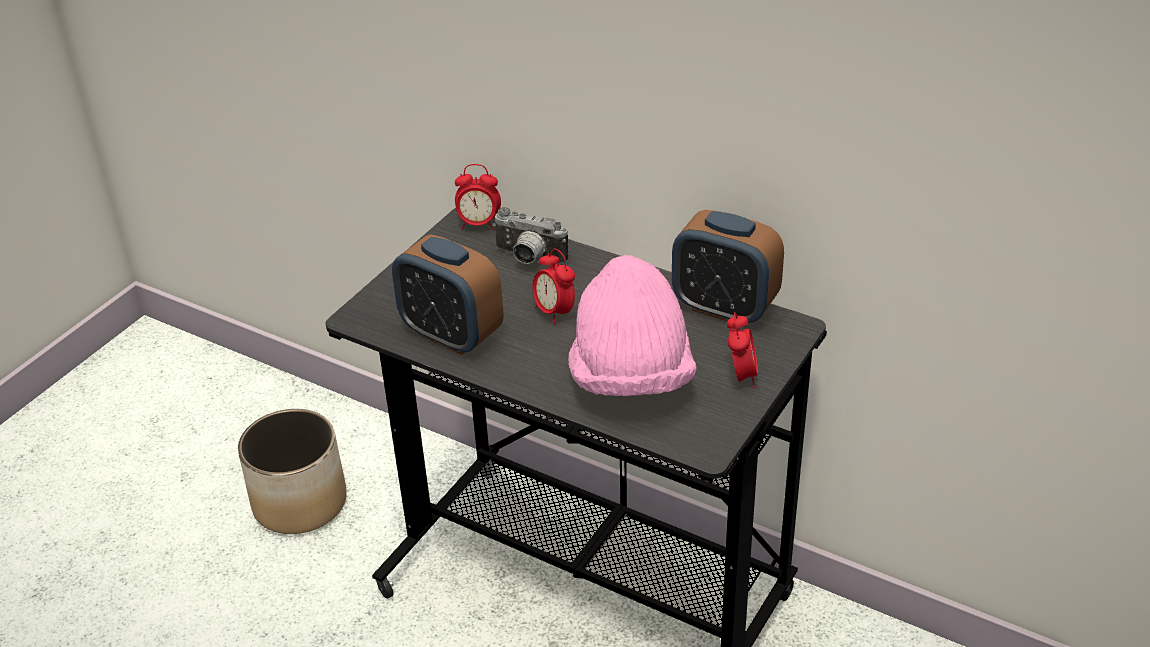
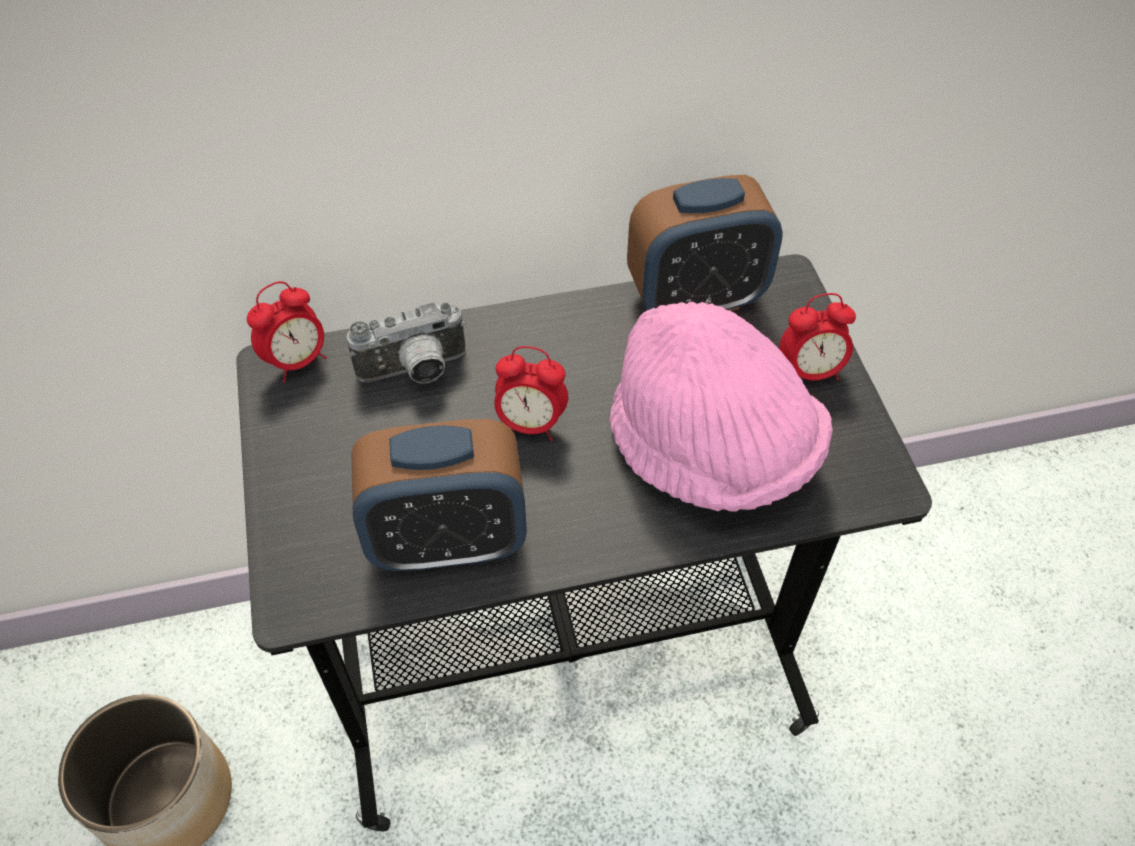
camera: 45 degrees left, 15 degrees up
alarm clock [727,312,758,388] -> alarm clock turned 120 degrees clockwise [779,293,856,380]

